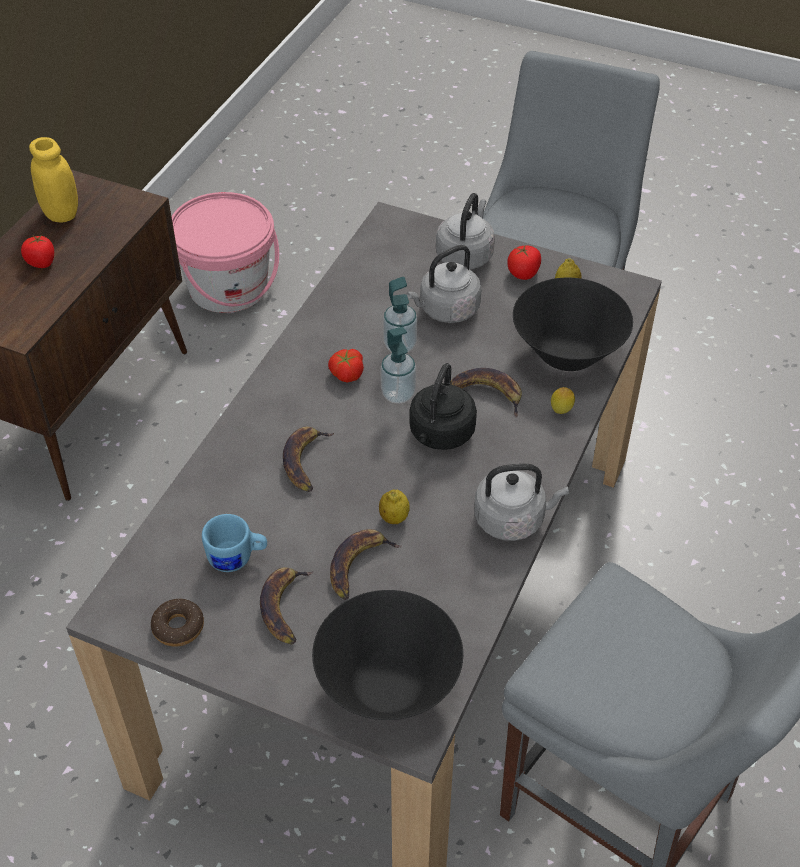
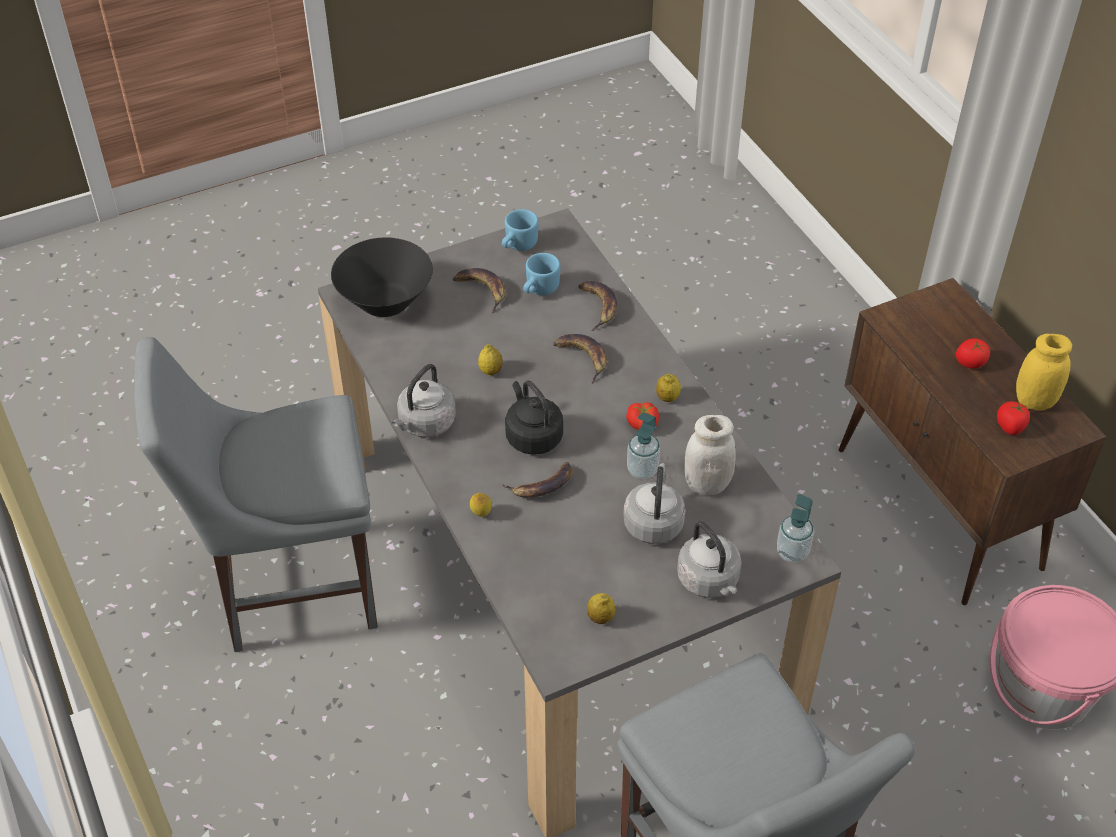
camera: 130 degrees right, 0 degrees up
donut [151,599,204,647] -> blue mug [502,209,539,251]
banana [330,529,401,600] -> banana moved to [578,281,617,331]
soap dispenser [380,327,416,404] -> soap dispenser moved to [777,494,814,563]
tomato [507,244,541,280] -> tomato moved to [997,401,1030,435]
black bowl [513,278,633,371] -> none
none -> lemon [656,374,681,402]
none -> white jar [685,415,736,495]

